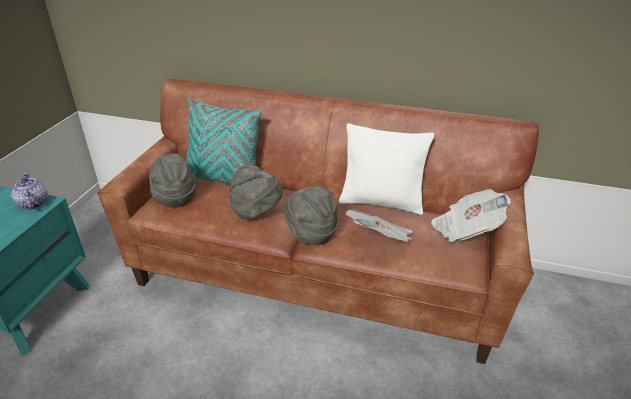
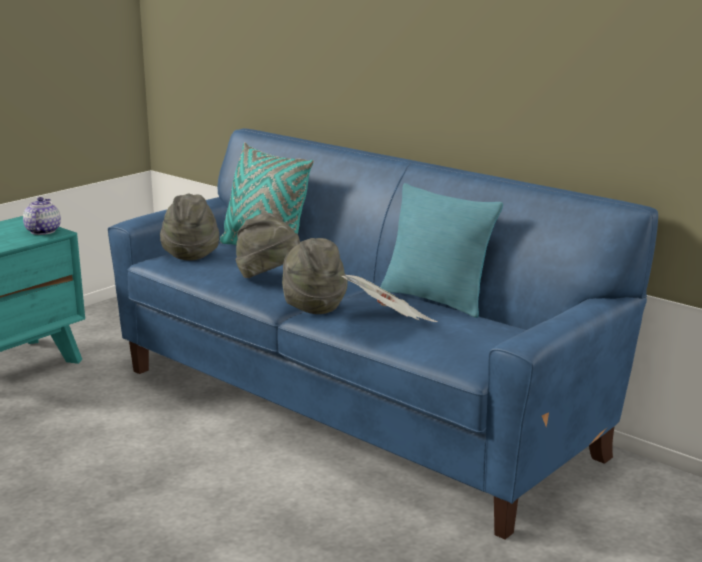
camera: 25 degrees right, 15 degrees down
brown sofa [97,79,539,364] -> blue sofa [108,128,658,539]
white pillow [339,123,435,215] -> turquoise pillow [380,183,503,318]
newspaper [431,189,511,242] -> none

